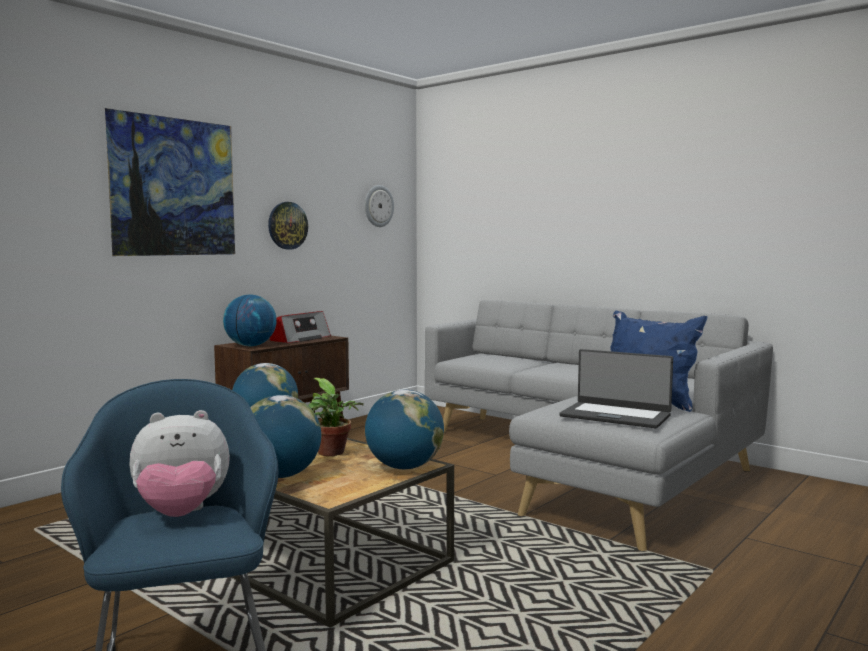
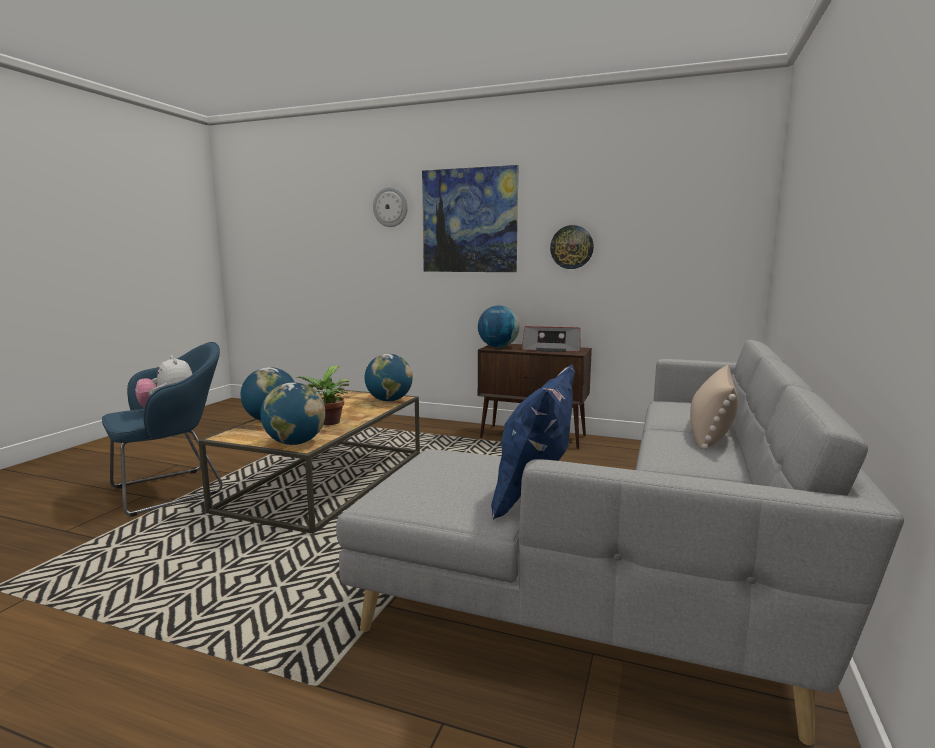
camera: 70 degrees right, 5 degrees up
wall clock [365,185,394,227] -> wall clock moved to [373,187,408,227]
laptop [560,349,673,428] -> none
none -> beige pillow [690,365,738,450]

